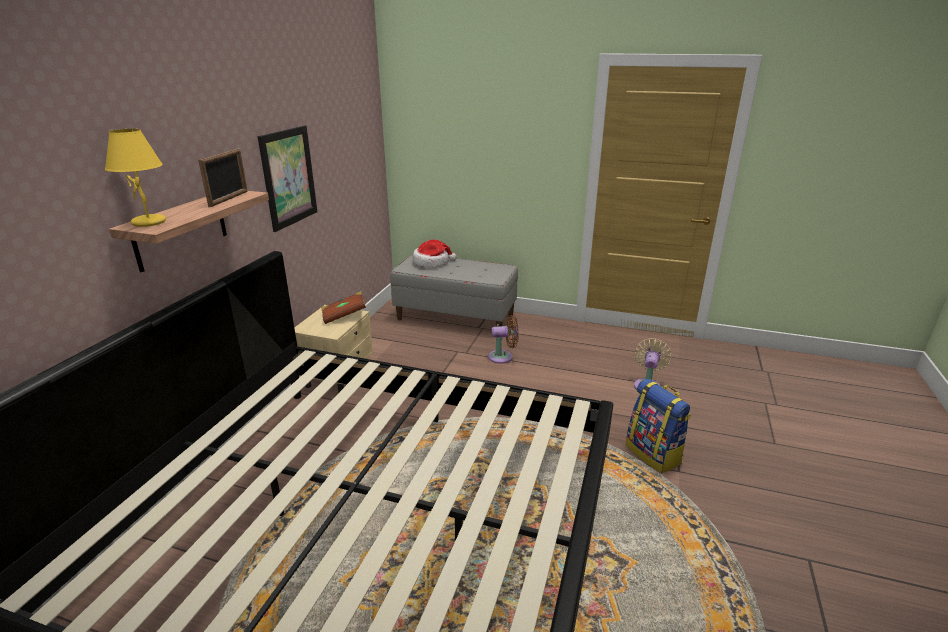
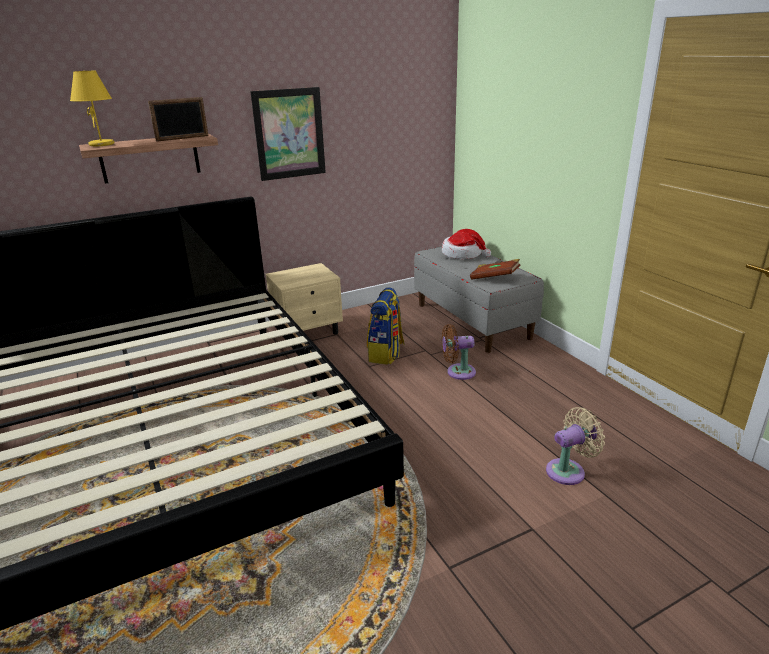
camera: 45 degrees right, 0 degrees up
brown book [322,291,366,324] -> brown book moved to [470,259,520,280]
brown fan [488,315,519,364] -> brown fan turned 135 degrees clockwise [442,324,476,380]
backpack [626,379,691,473] -> backpack moved to [367,287,405,365]

